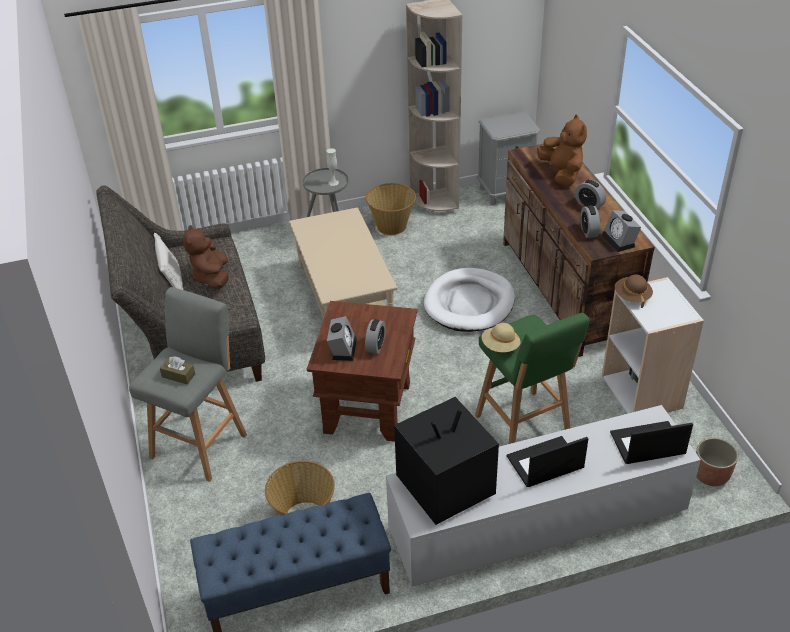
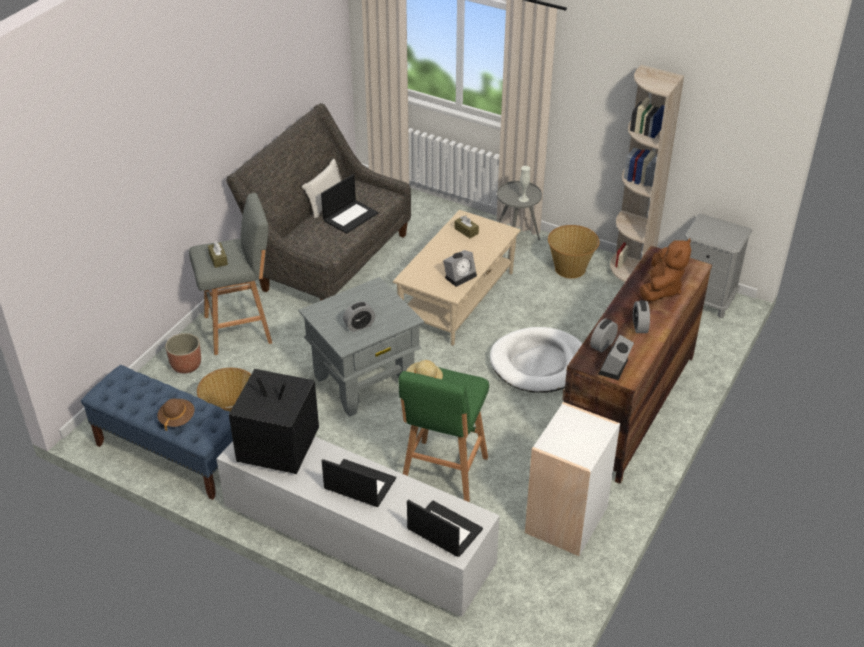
camera: 45 degrees right, 0 degrees up
brown plush toy [183,225,229,289] -> laptop [321,174,378,234]
brown side table [306,301,418,442] -> grey side table [299,277,424,417]
alarm clock [327,316,357,361] -> alarm clock moved to [443,250,477,287]
brown hat [615,274,653,308] -> brown hat moved to [157,399,195,431]
planter [696,438,738,486] -> planter moved to [165,333,201,374]
none -> brown tissue box [454,215,479,238]

